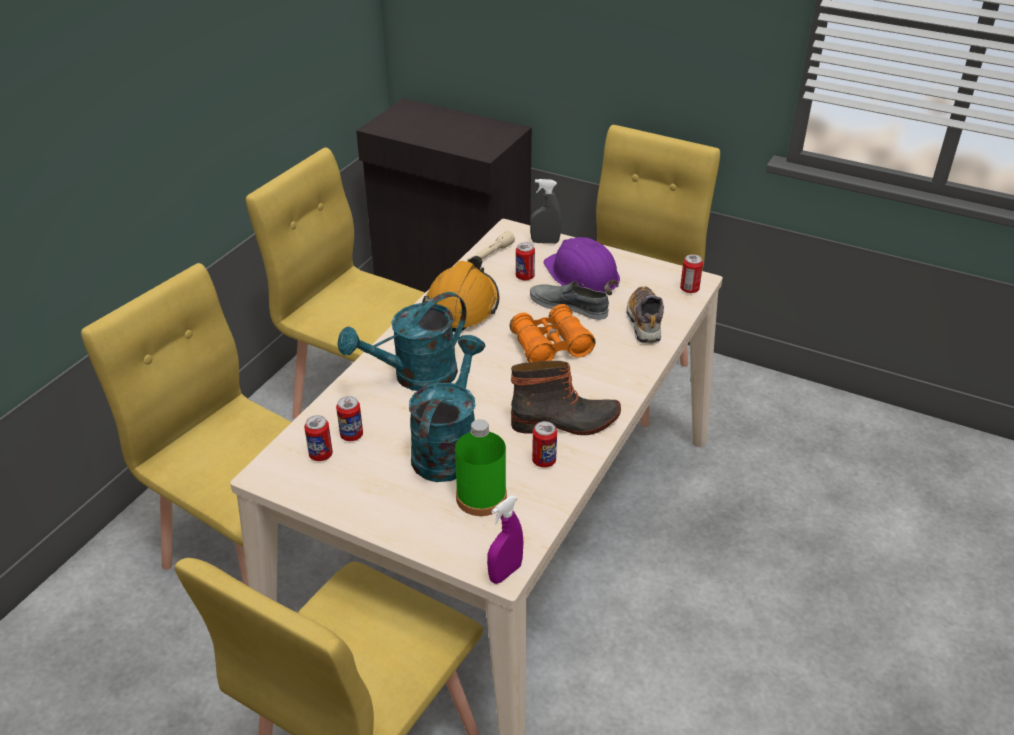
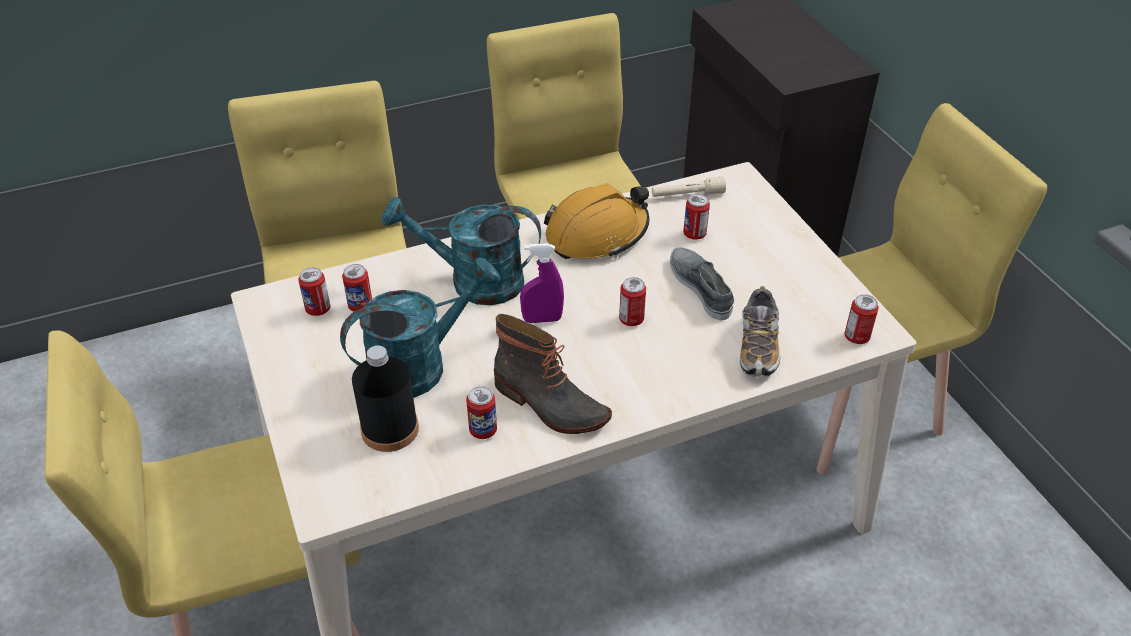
camera: 40 degrees right, 5 degrees up
green bottle [455,419,507,516] -> black bottle [352,346,419,452]
purple spray bottle [487,495,523,584] -> purple spray bottle moved to [520,243,564,323]
orange binoculars [510,304,595,362] -> can [619,277,646,326]
grey spray bottle [530,179,561,244] -> none
purple hard hat [543,237,620,295] -> none
shoe [626,286,664,344] -> shoe turned 150 degrees clockwise [740,286,780,377]

